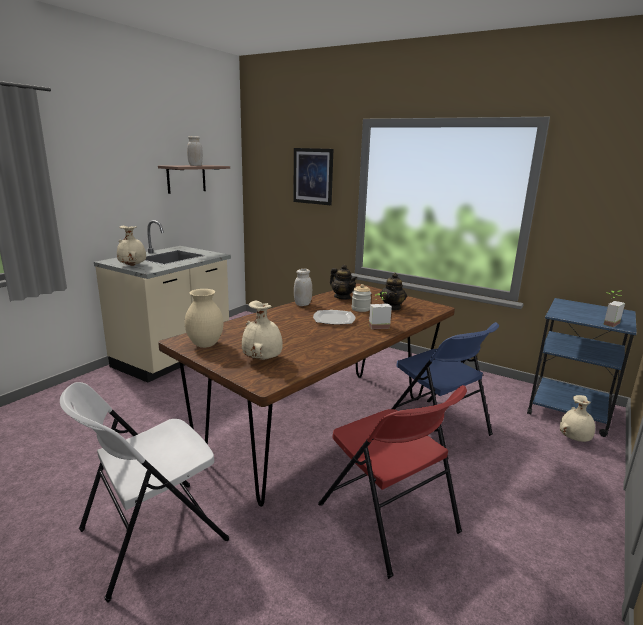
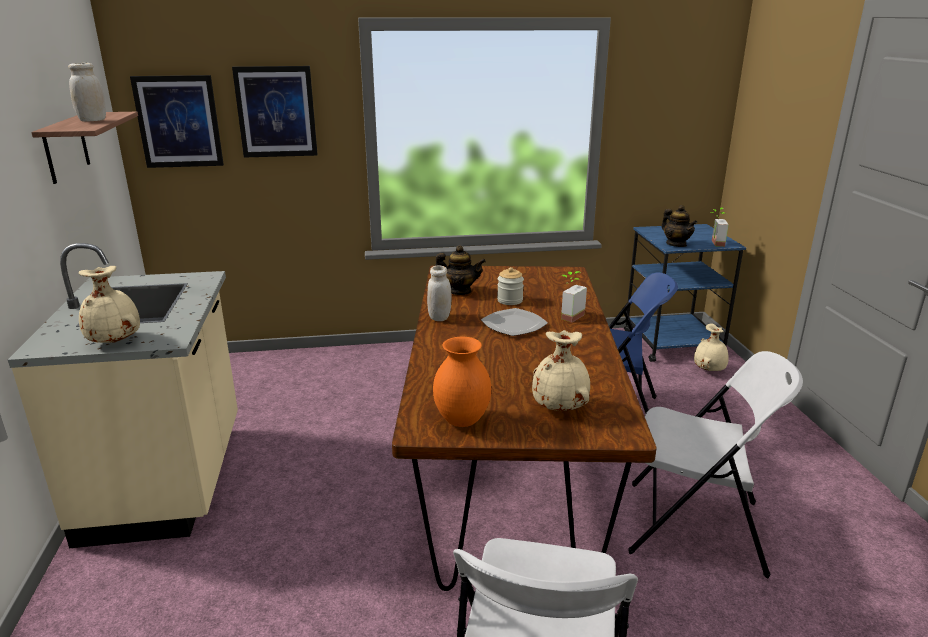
camera: 40 degrees left, 5 degrees up
beige vase [185,289,224,348] -> orange vase [433,337,491,427]
red chair [318,385,467,579] -> white chair [628,351,803,578]
teapot [380,273,407,310] -> teapot moved to [661,205,697,247]
none -> picture [130,75,224,168]

